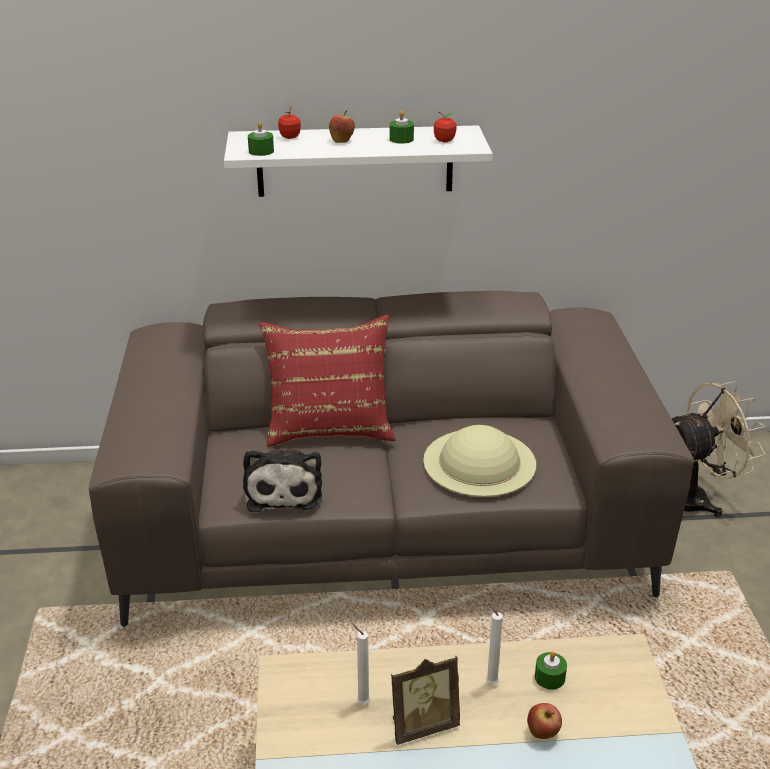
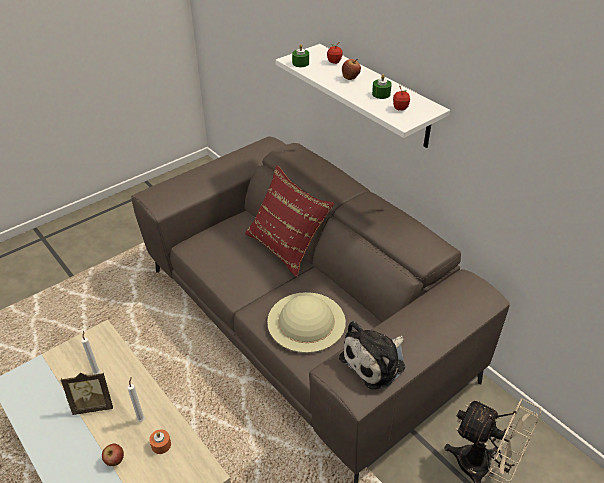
camera: 55 degrees right, 10 degrees up
plush toy [243,449,322,512] -> plush toy moved to [339,321,405,390]
picture frame [391,656,460,745] -> picture frame turned 45 degrees counterclockwise [61,373,113,415]
green candle [535,651,567,690] -> orange candle [149,429,171,454]

